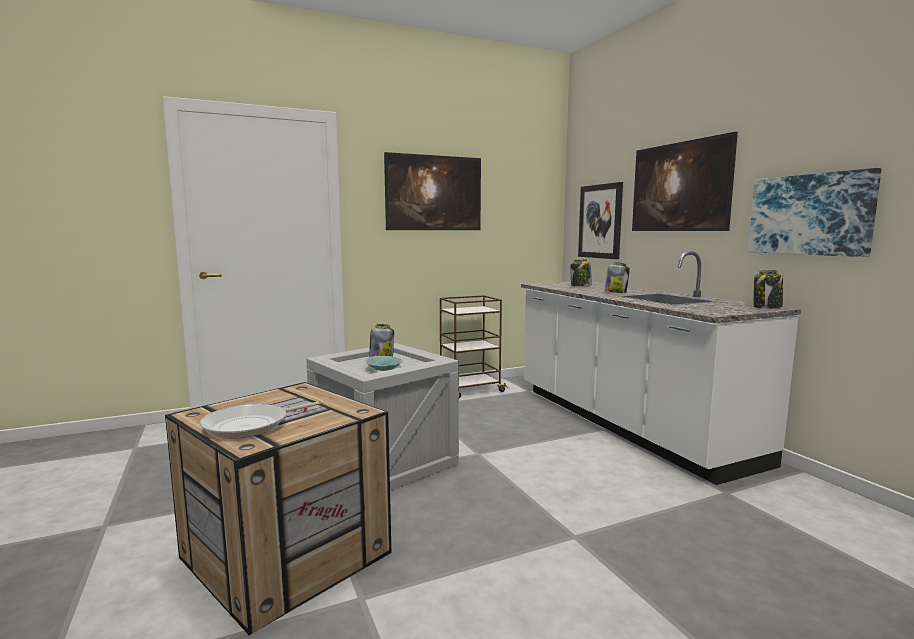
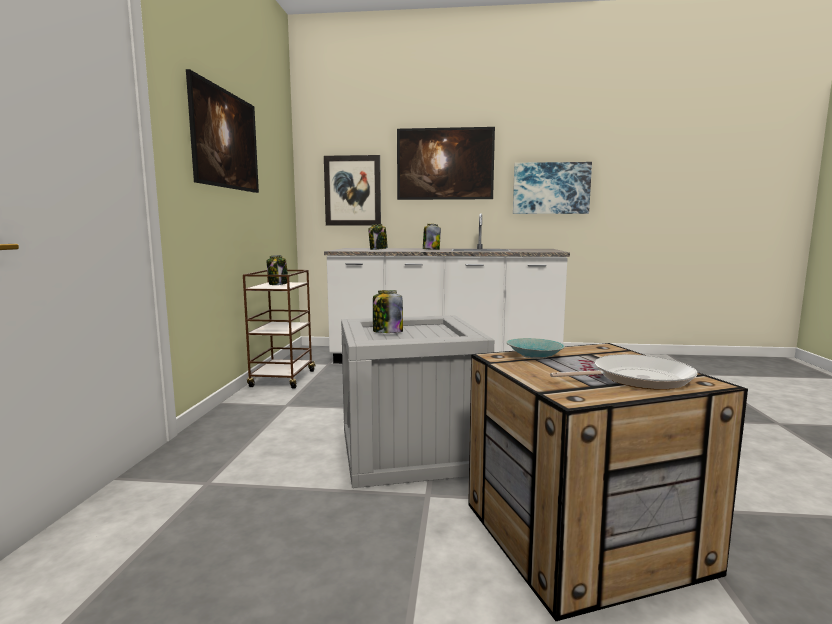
camera: 60 degrees left, 0 degrees up
frying pan [200,401,324,439] -> frying pan turned 90 degrees counterclockwise [550,354,698,390]
turquoise bowl [365,356,403,371] -> turquoise bowl moved to [506,338,565,359]
jar [754,270,783,309] -> jar moved to [267,255,288,285]

